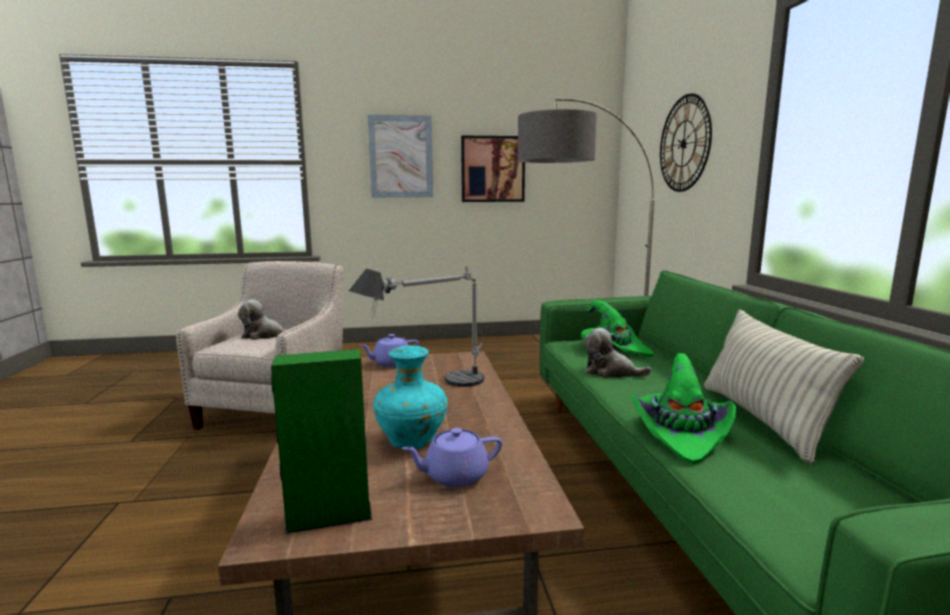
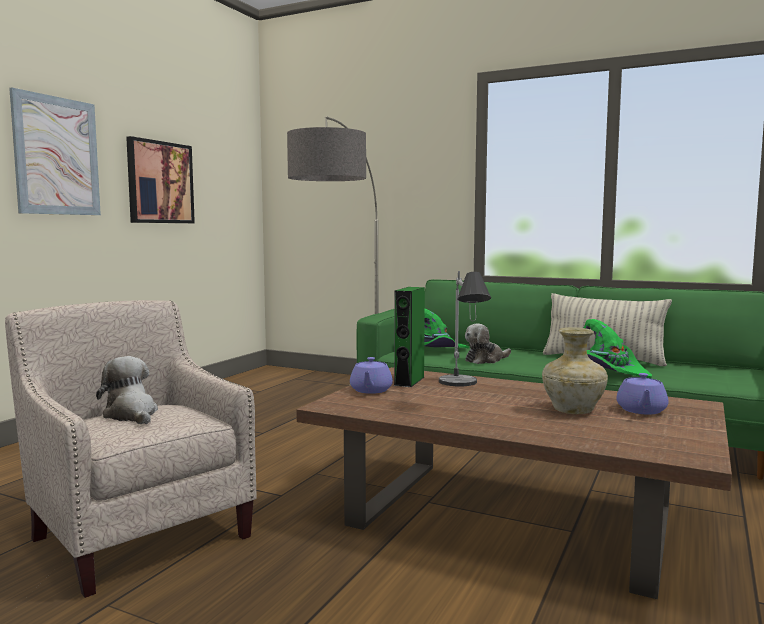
camera: 55 degrees left, 5 degrees down
plush toy [238,299,293,340] -> plush toy turned 105 degrees clockwise [96,356,158,424]
green speaker [271,349,372,534] -> green speaker moved to [394,287,425,387]
turquoise vase [373,346,447,449] -> beige vase [542,327,608,414]
wall clock [660,93,712,192] -> none

